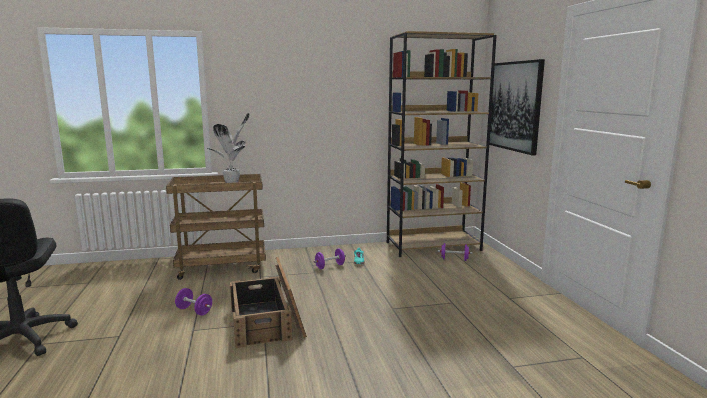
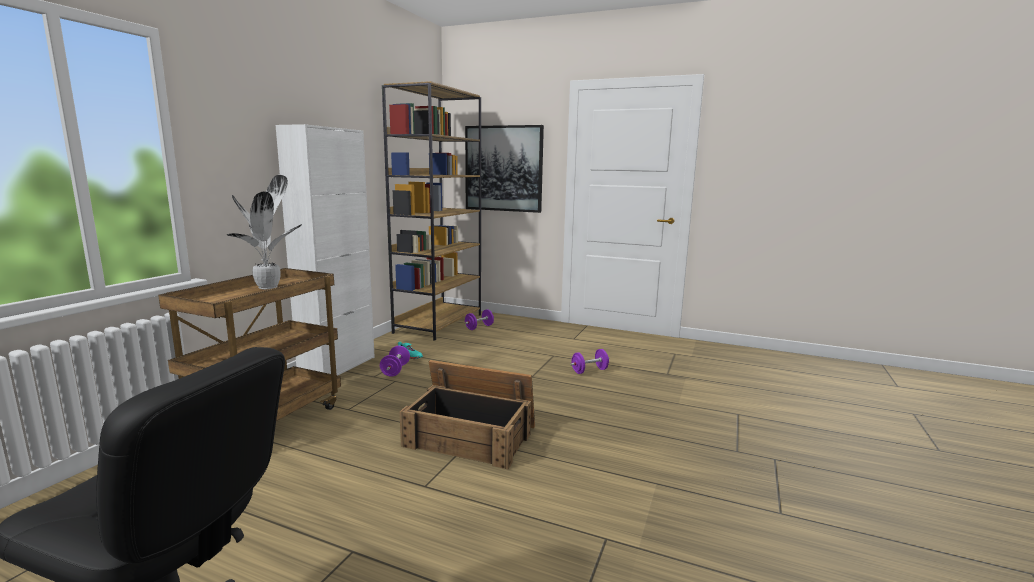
camera: 55 degrees left, 0 degrees up
purple dumbbell [175,288,212,316] -> purple dumbbell moved to [570,349,609,374]
none -> white cabinet [276,124,375,375]

